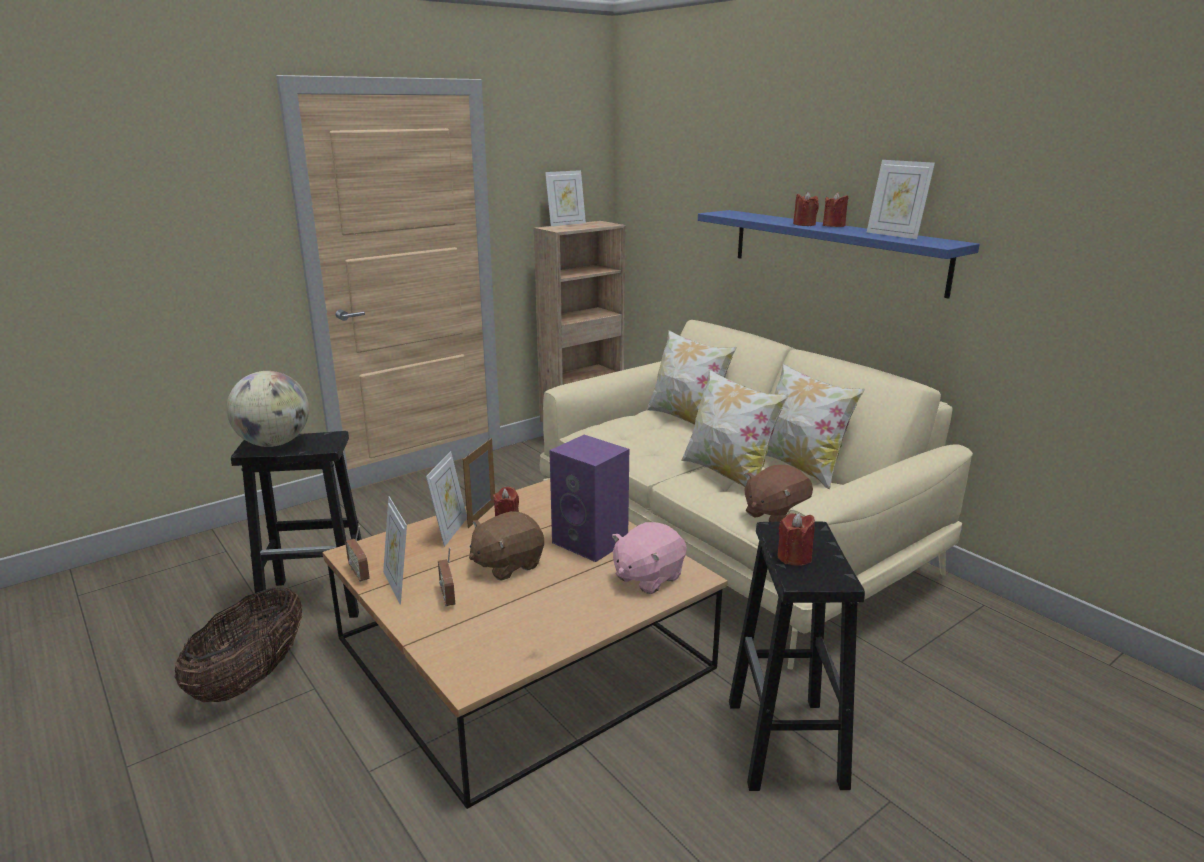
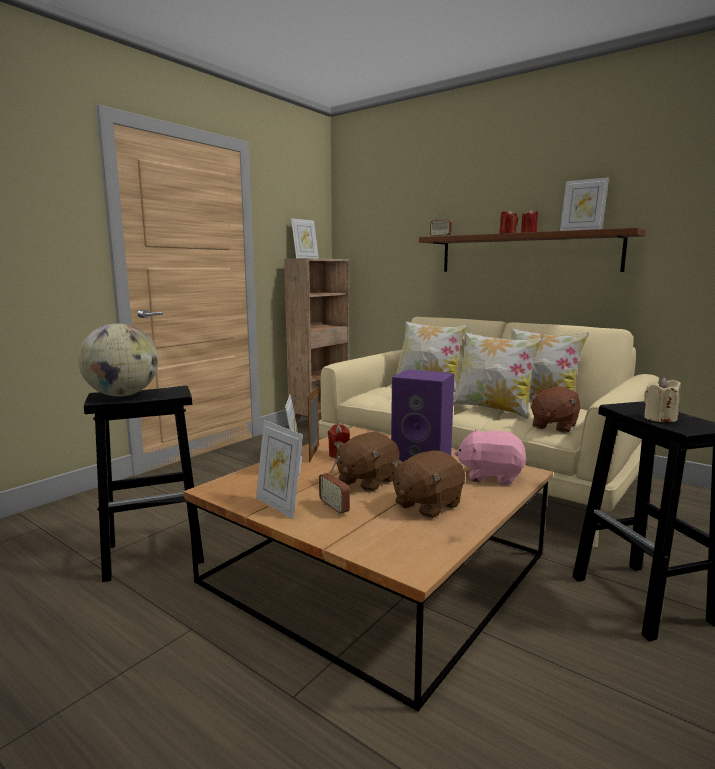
camera: 15 degrees left, 10 degrees down
basket [174,586,303,702] -> none
radio [345,526,370,582] -> radio moved to [430,208,452,236]
pink plush toy [612,522,687,594] -> pink plush toy turned 75 degrees clockwise [454,430,527,485]
blue shelf [698,210,980,299] -> brown shelf [419,228,645,272]
red candle [777,513,815,566] -> beige candle [644,377,681,422]
none -> brown plush toy [392,450,465,518]

